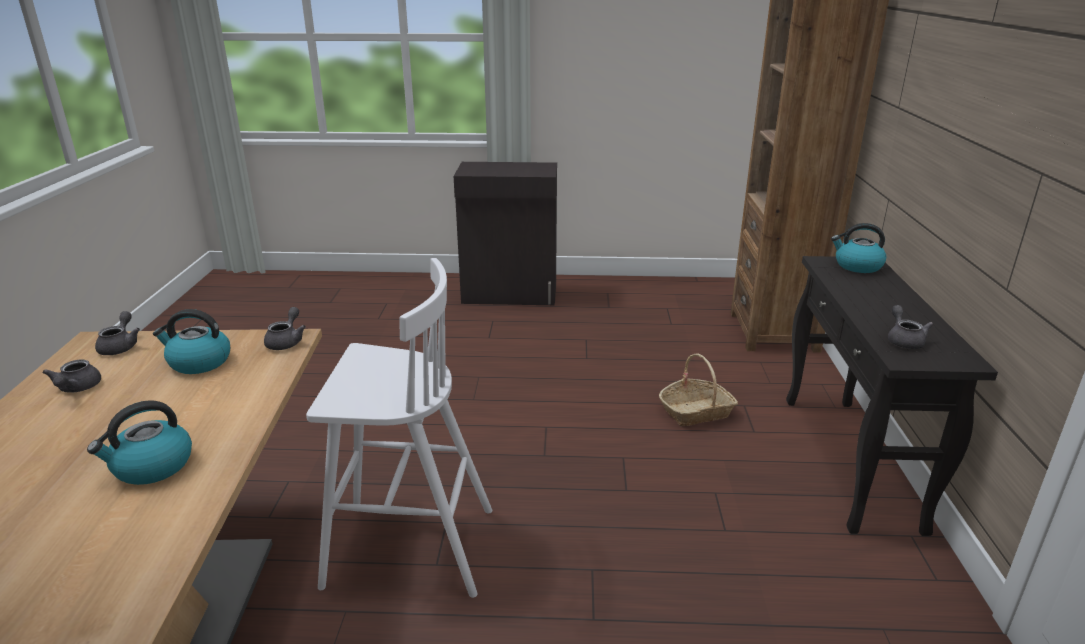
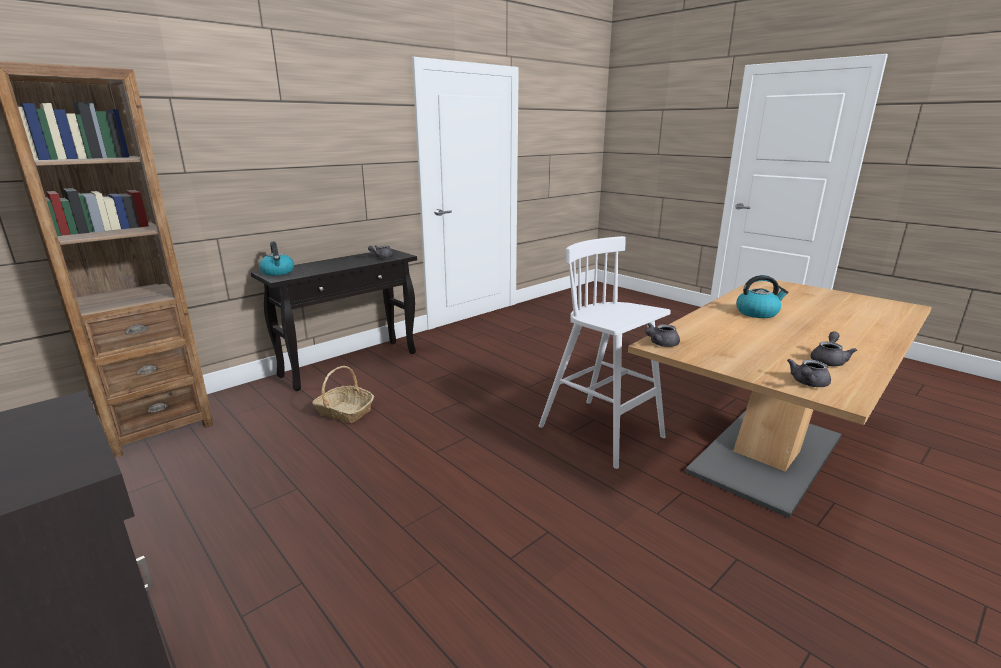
camera: 135 degrees left, 5 degrees down
kettle [153,309,230,374] -> none

